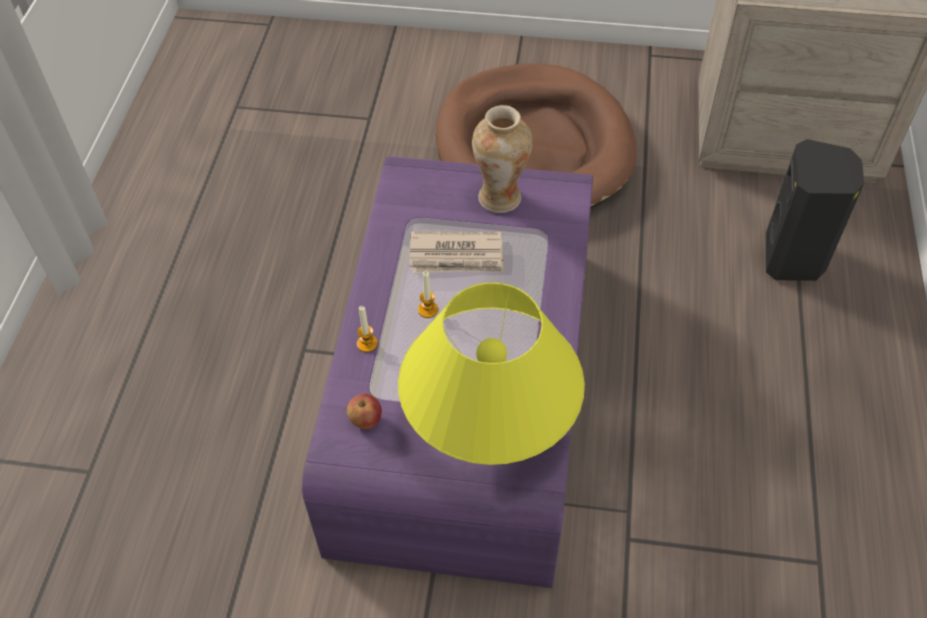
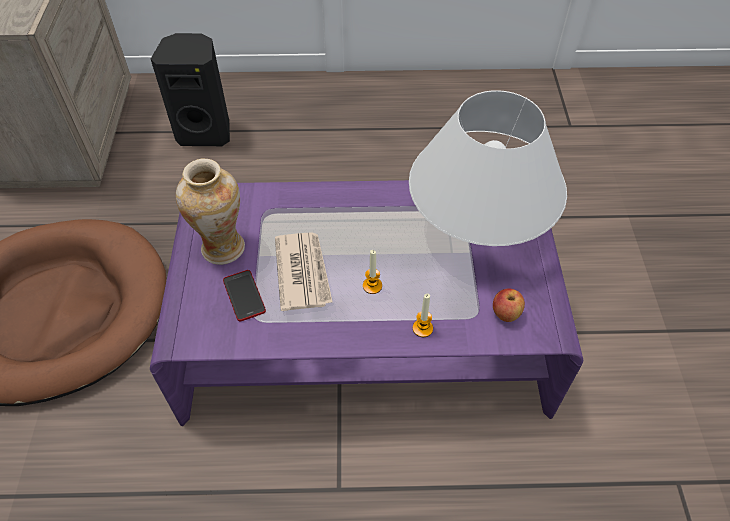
camera: 100 degrees left, 0 degrees up
yellow table lamp [398,282,585,465] -> white table lamp [409,90,567,246]
none -> phone [223,270,266,321]

